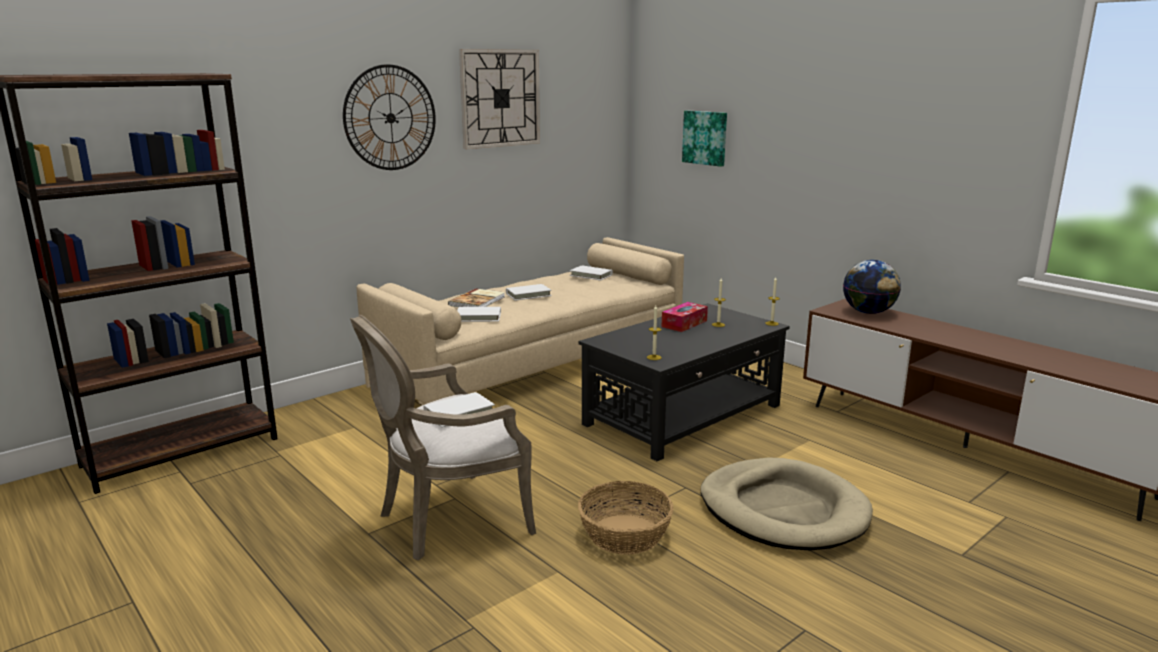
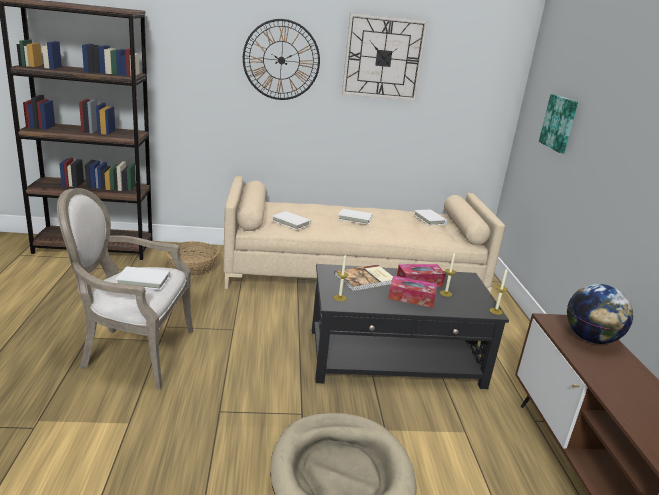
camera: 35 degrees right, 5 degrees up
book [448,288,505,307] -> book moved to [334,264,393,291]
basket [578,481,674,555] -> basket moved to [166,241,219,276]
none -> tissue box [388,276,437,308]

